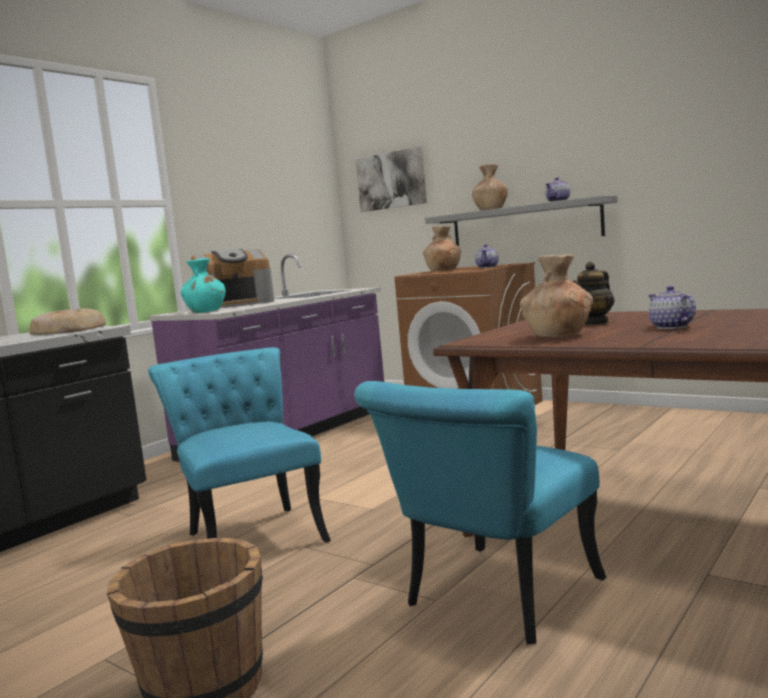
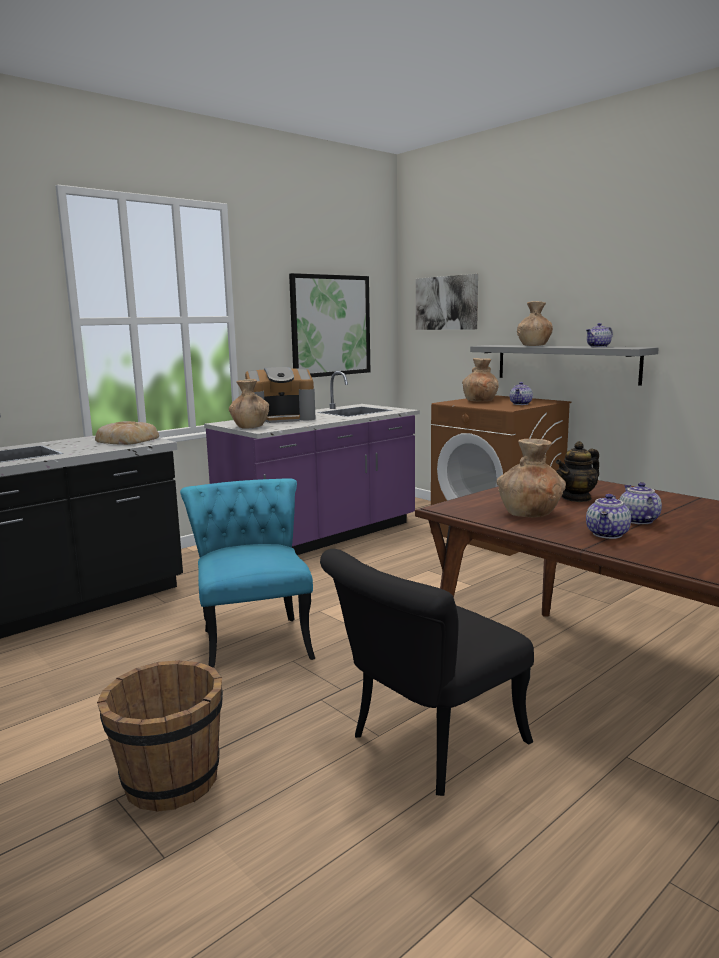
camera: 10 degrees right, 5 degrees up
turquoise vase [181,258,226,313] -> brown vase [229,379,269,429]
turquoise chair [354,381,606,644] -> black chair [320,549,534,796]
none -> picture [289,273,370,377]
none -> teapot [586,494,631,539]

